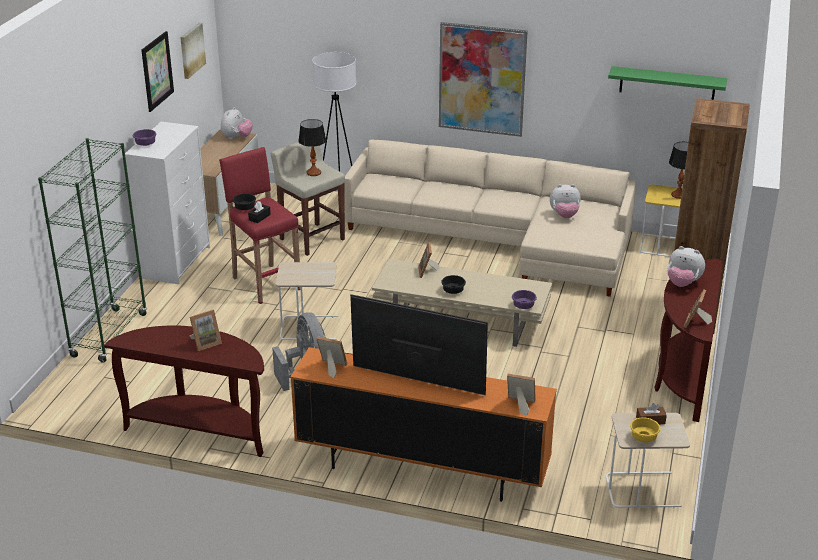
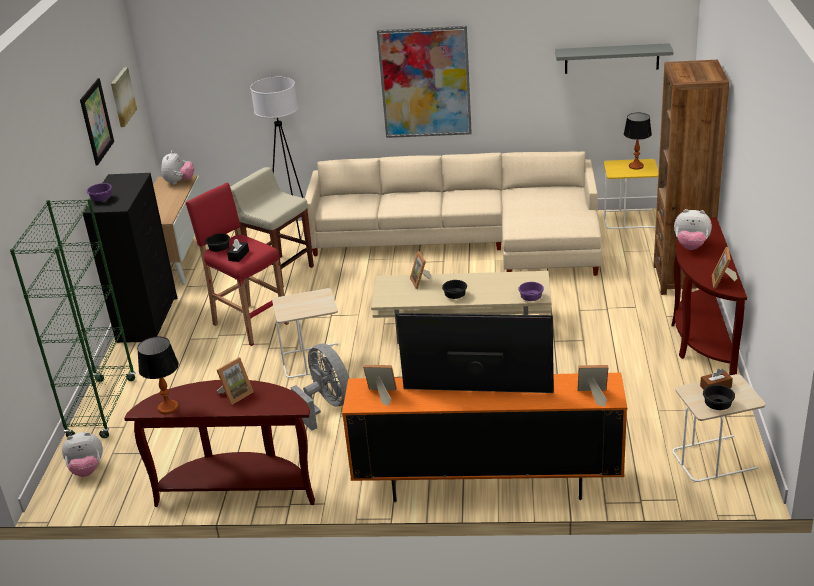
camera: 10 degrees left, 0 degrees up
white dresser [125,122,210,284] -> black dresser [83,173,178,343]
table lamp [298,119,326,176] -> table lamp moved to [137,336,179,414]
plush toy [550,184,581,219] -> plush toy moved to [62,432,103,477]
green shelf [608,66,727,100] -> grey shelf [555,43,673,74]
yellow bowl [630,417,661,443] -> black bowl [703,385,735,410]

